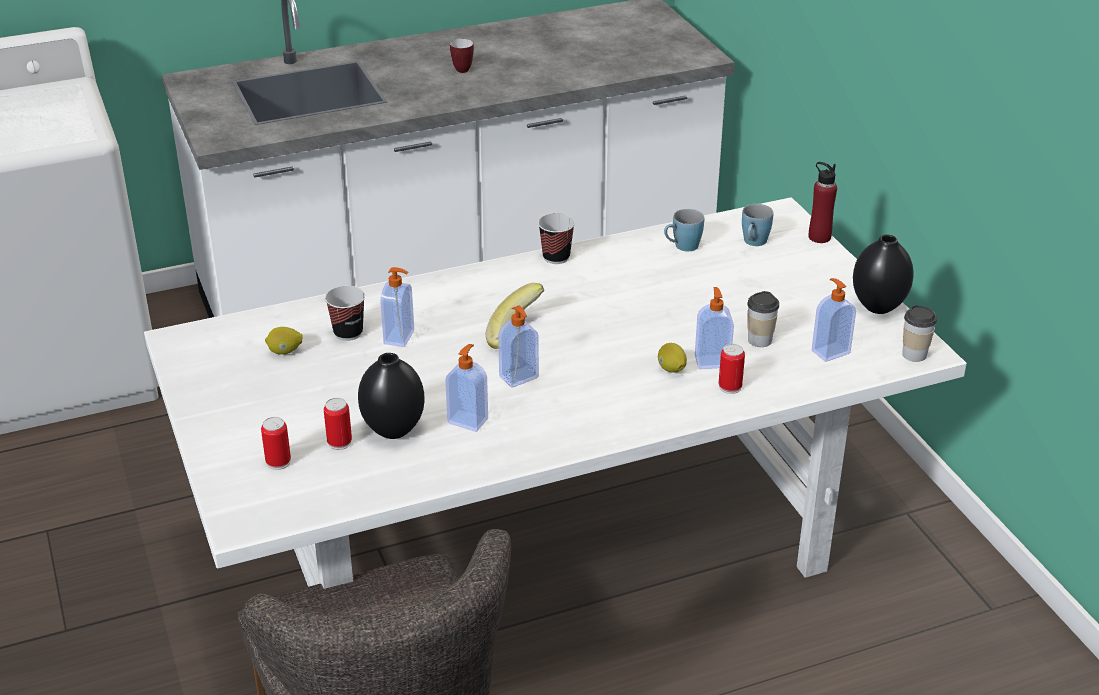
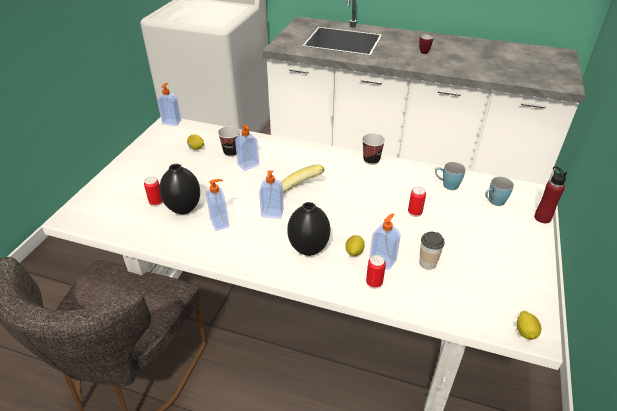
camera: 40 degrees right, 5 degrees up
can [261,417,291,470] -> can moved to [408,187,426,217]
soap dispenser [812,278,856,362] -> soap dispenser moved to [157,83,181,126]
black vase [853,235,914,314] -> black vase moved to [287,202,330,256]
cup [902,305,937,362] -> lemon [517,311,541,340]

